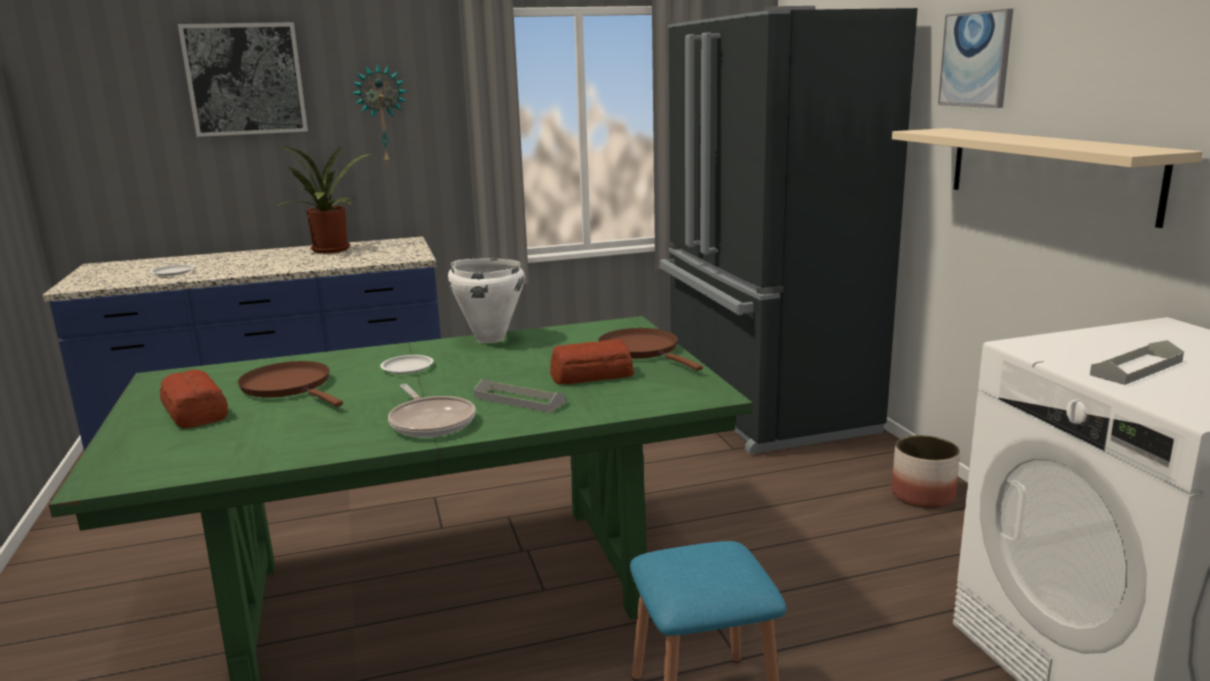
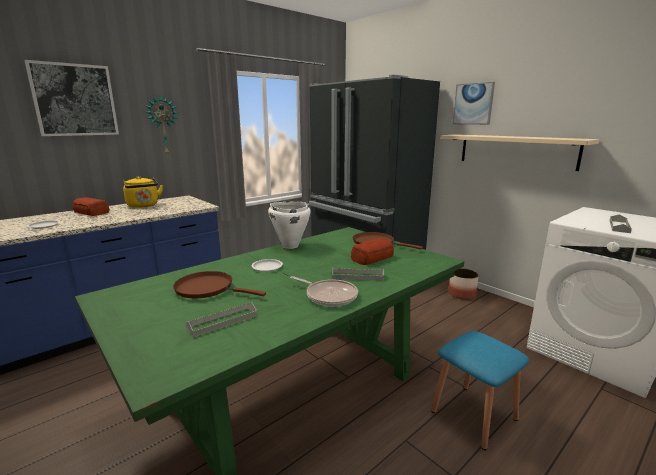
camera: 25 degrees left, 0 degrees up
bread [159,369,228,428] -> bread moved to [72,197,110,216]
potted plant [275,145,371,253] -> yellow kettle [123,176,163,208]
none -> grey tray [186,302,257,337]

